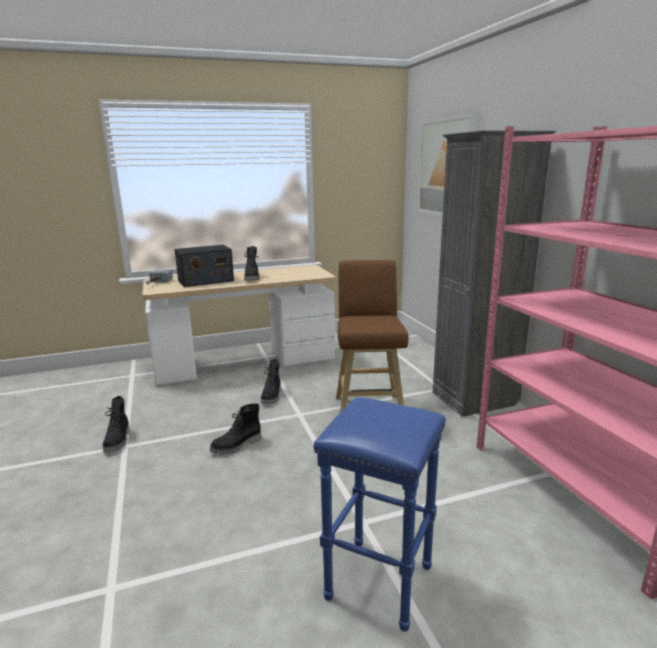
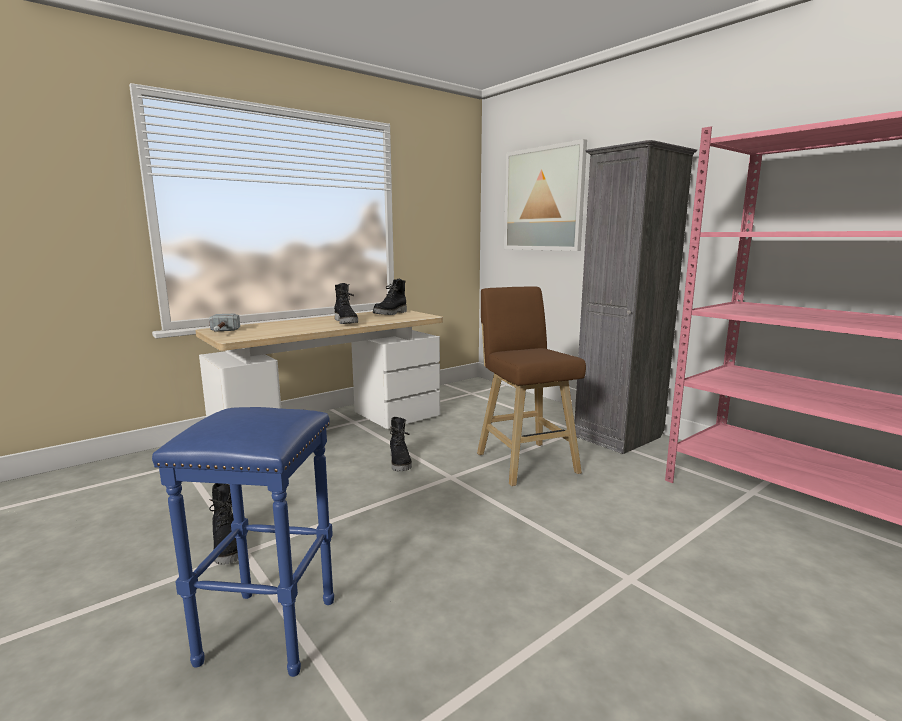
camera: 20 degrees left, 5 degrees down
radio [175,245,234,287] -> none
black boot [210,403,261,454] -> black boot moved to [373,279,407,315]
blue stool [313,397,446,631] -> blue stool moved to [152,407,334,677]

